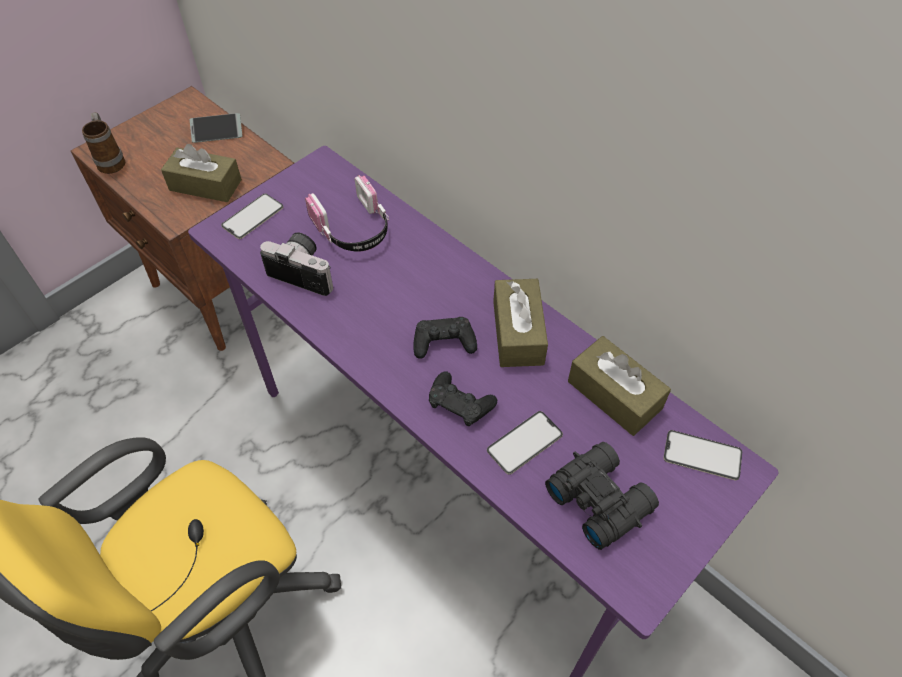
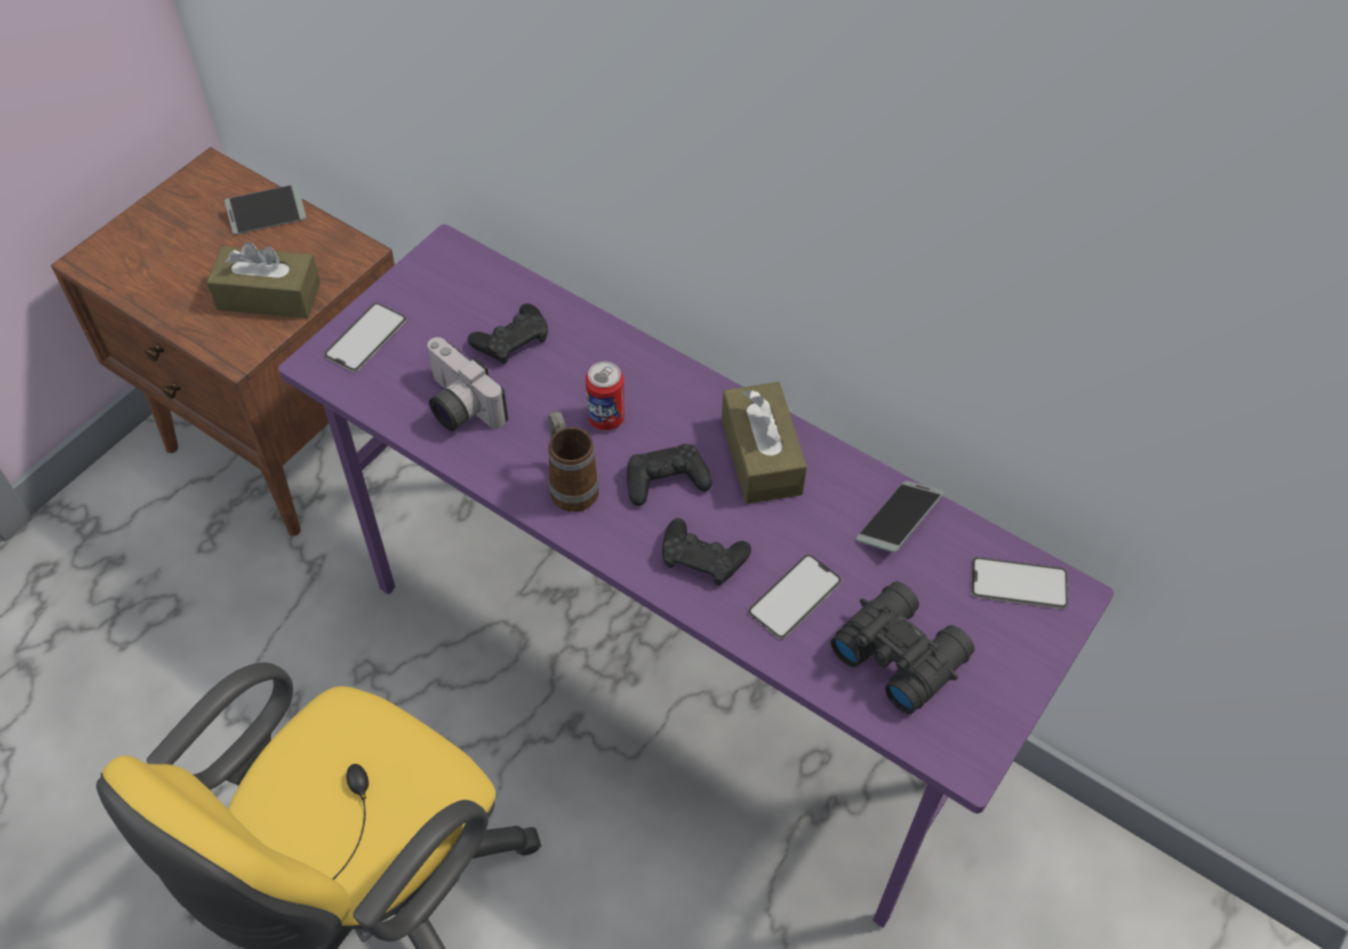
camera: 10 degrees left, 0 degrees up
mug [82,112,125,174] -> mug moved to [548,411,599,512]
camera [260,232,333,296] -> camera turned 150 degrees counterclockwise [427,337,508,431]
headphones [305,175,389,252] -> black game controller [468,303,548,365]
brown tissue box [568,336,671,436] -> phone [856,481,944,553]
none -> can [585,362,625,430]

